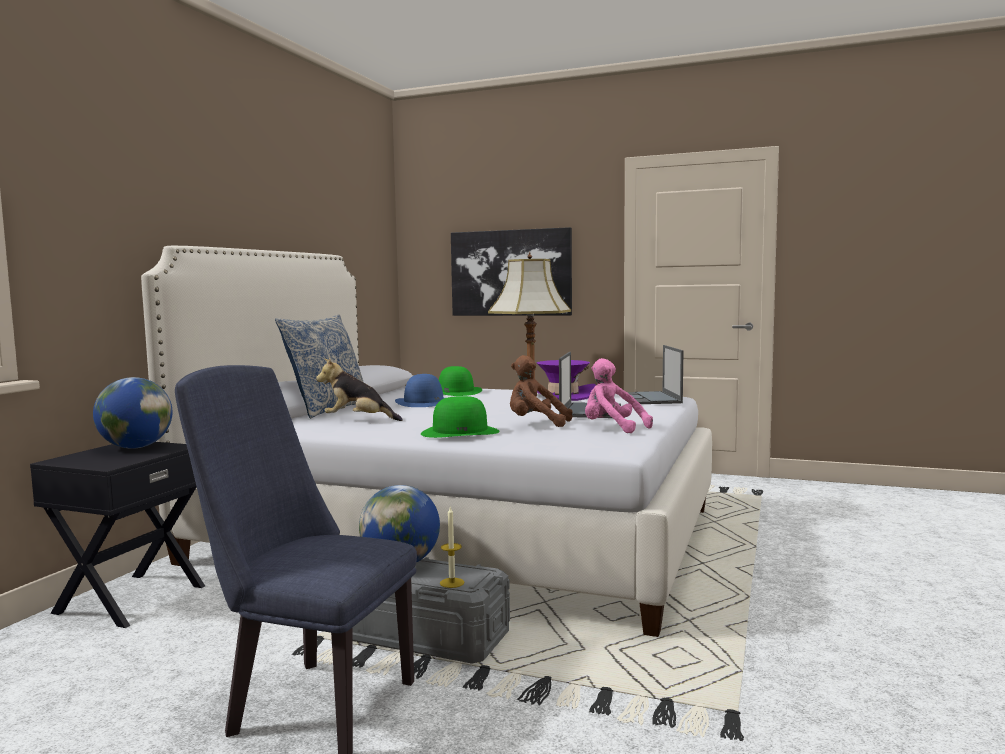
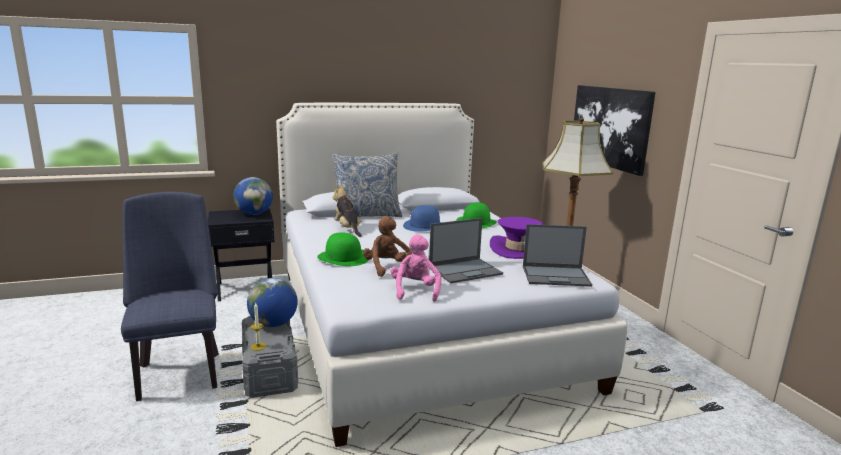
camera: 50 degrees right, 10 degrees up
laptop [627,345,683,404] -> laptop turned 135 degrees counterclockwise [523,224,592,287]

